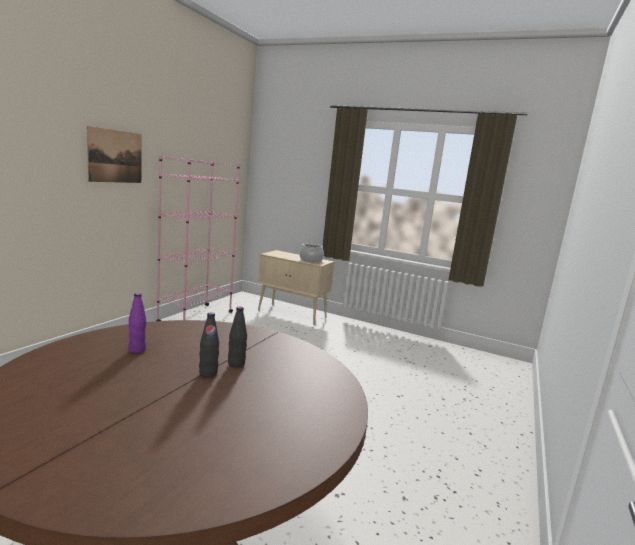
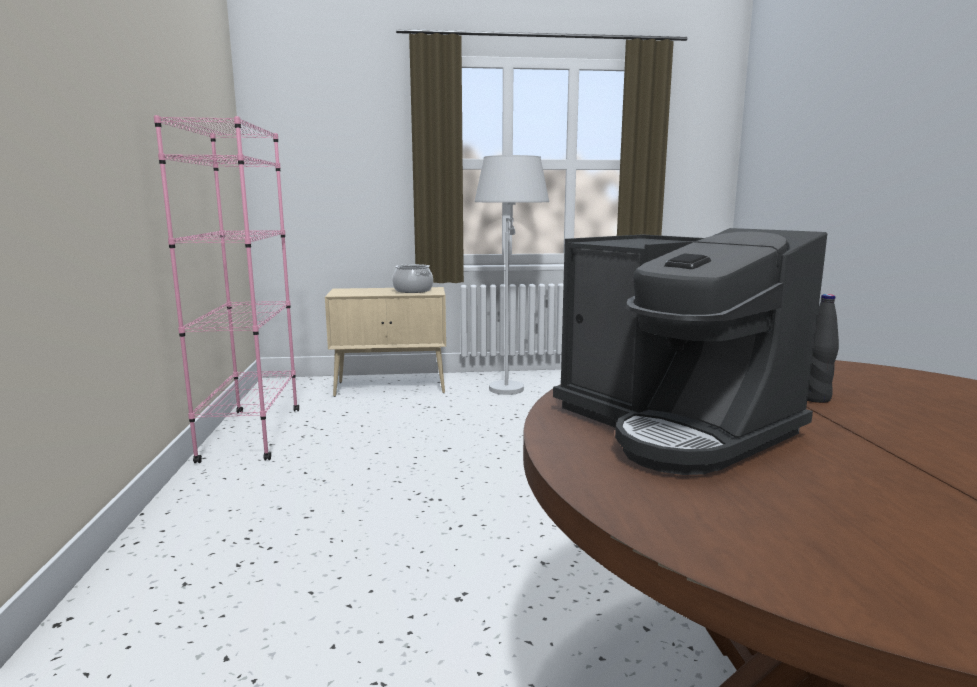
camera: 30 degrees left, 0 degrees up
picture [87,126,142,183] -> none
purple bottle [128,293,146,353] -> coffee machine [553,228,827,475]
black bottle [199,312,219,377] -> none
none -> white floor lamp [475,155,549,395]

